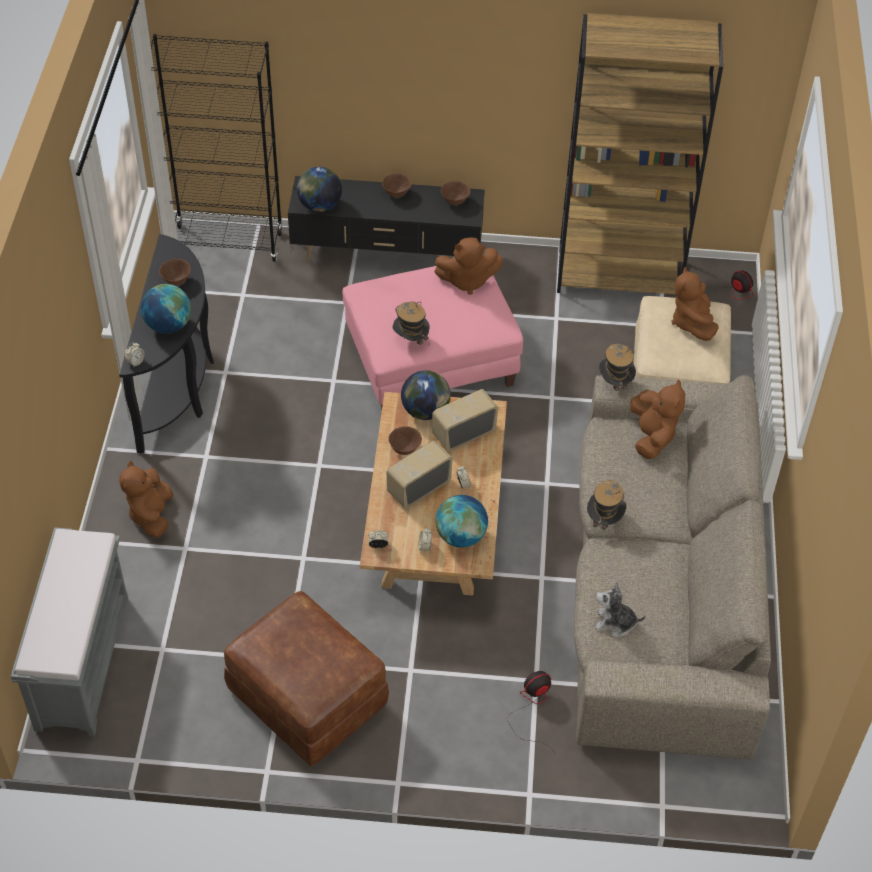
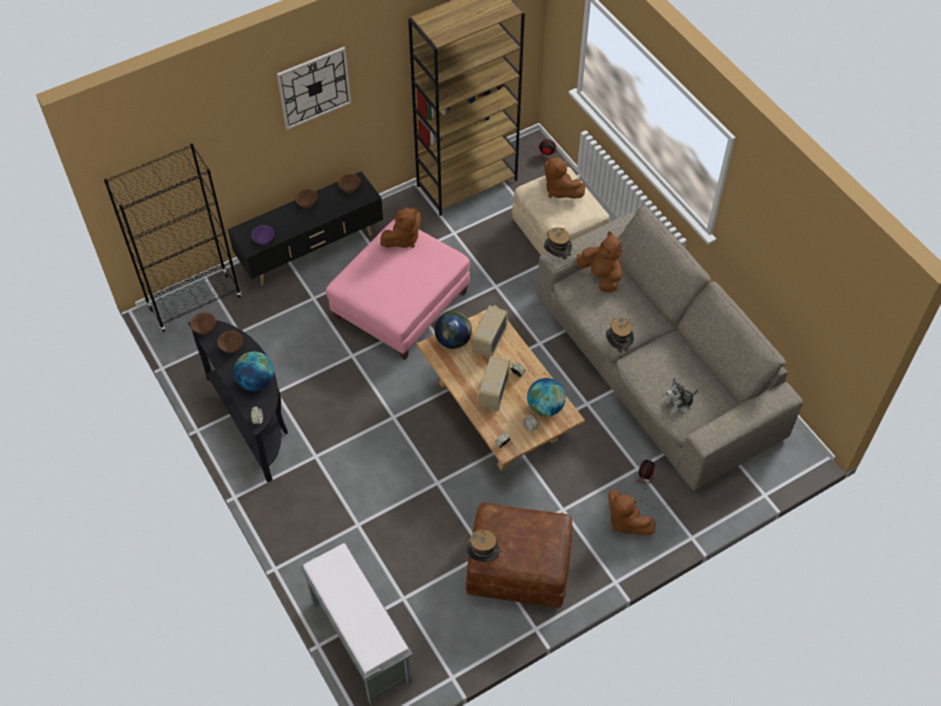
camera: 35 degrees left, 5 degrees up
brown plush toy [119,461,173,538] -> brown plush toy moved to [608,489,656,535]
globe [297,167,342,212] -> purple bowl [251,225,274,245]
brown bowl [388,426,422,455] -> brown bowl moved to [190,312,216,335]
hat [392,301,429,345] -> hat moved to [466,528,501,562]
none -> wall clock [277,47,351,130]

